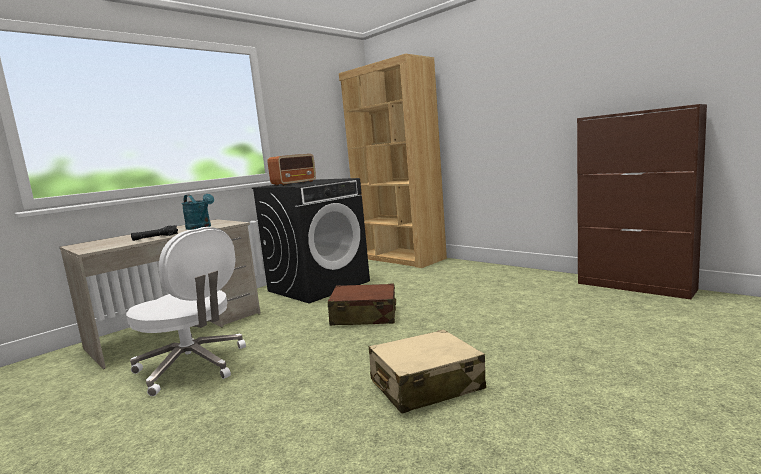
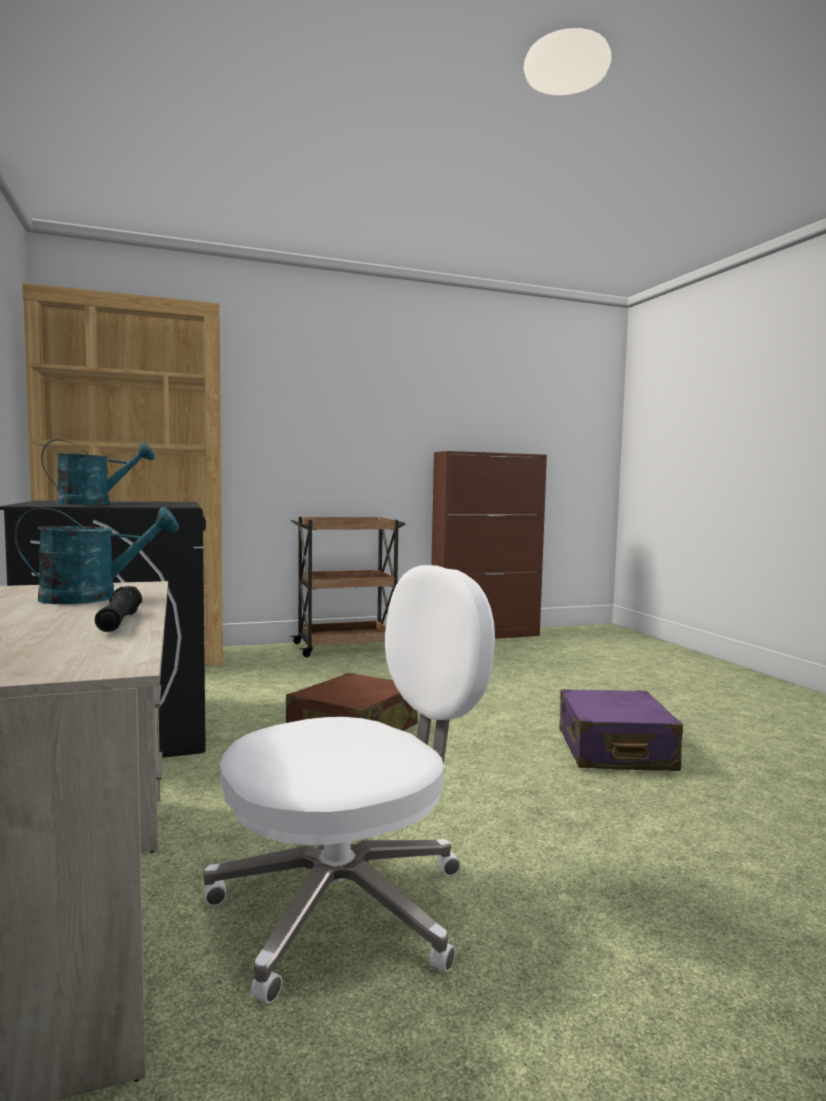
camera: 65 degrees left, 5 degrees down
radio [268,154,316,186] -> turquoise watering can [41,440,154,505]
beige suitcase [369,329,486,414] -> purple suitcase [559,689,683,771]
none -> brown cart [290,517,406,657]

